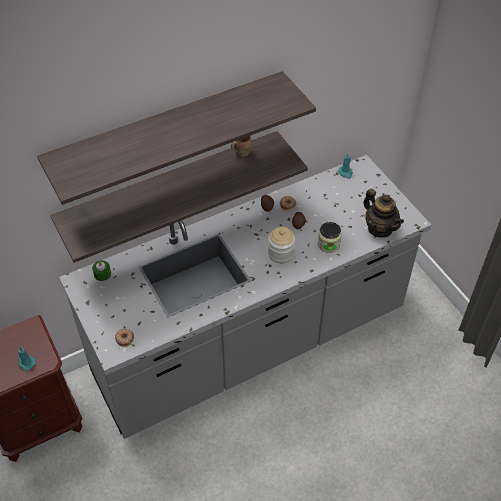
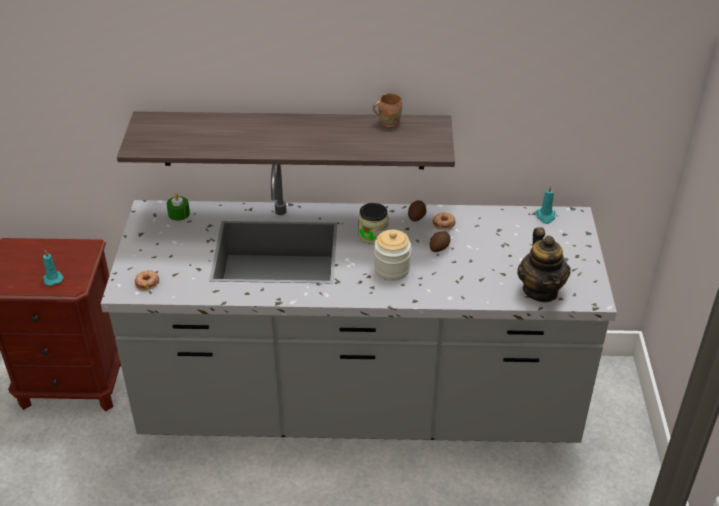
camera: 30 degrees right, 10 degrees down
shelf [37,71,316,205] -> none
jar [318,222,342,253] -> jar moved to [358,203,389,244]

